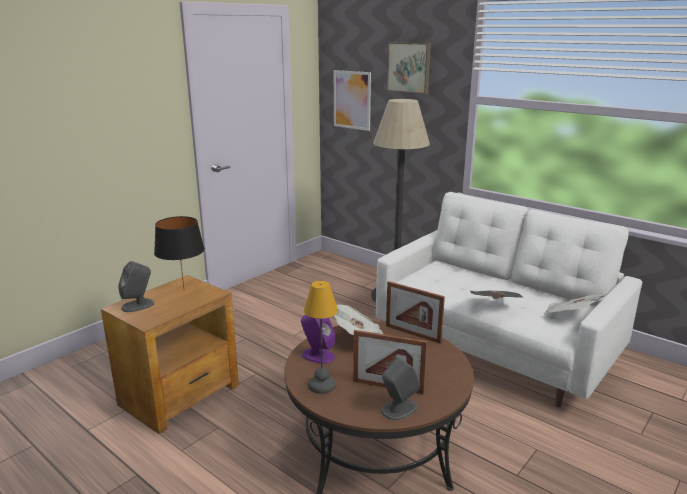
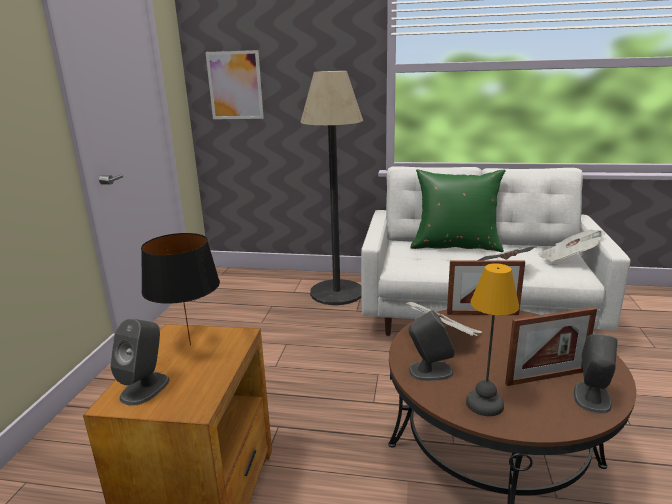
camera: 30 degrees left, 0 degrees up
purple speaker [301,315,335,364] -> grey speaker [408,310,455,381]
picture [386,42,431,94] -> none
none -> green pillow [410,169,506,252]

